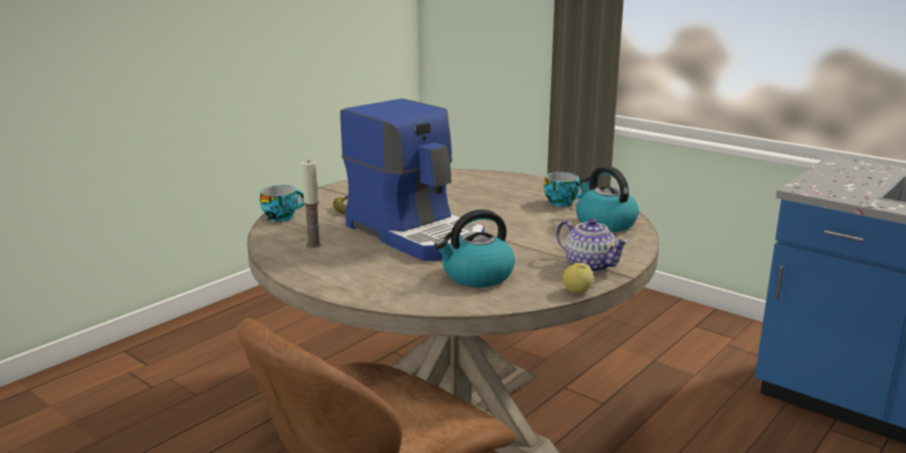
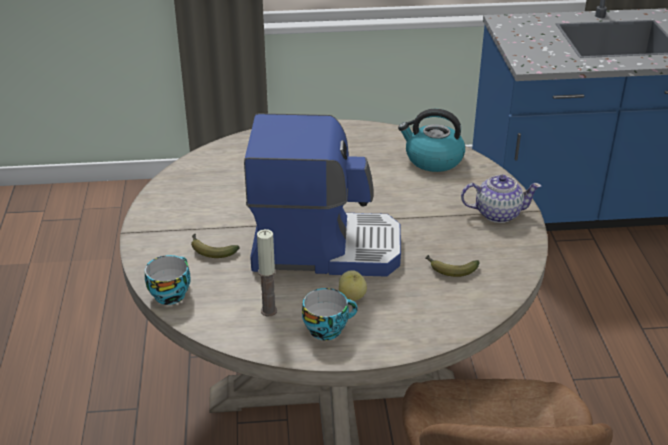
camera: 45 degrees left, 15 degrees up
kettle [434,209,515,287] -> banana [426,255,480,277]
cup [544,172,584,207] -> cup moved to [302,288,358,340]
apple [563,263,593,293] -> apple moved to [339,270,367,301]

